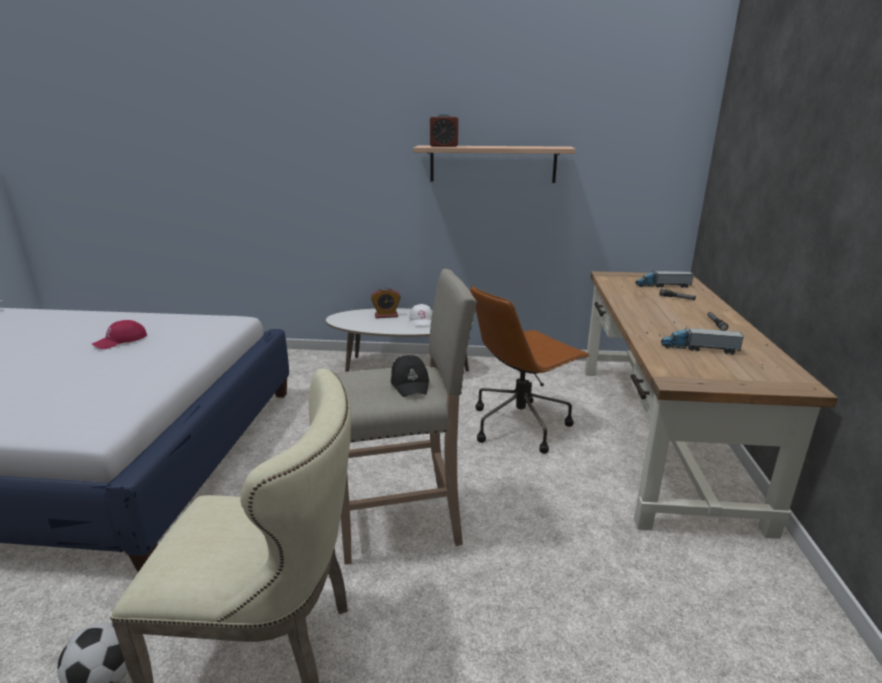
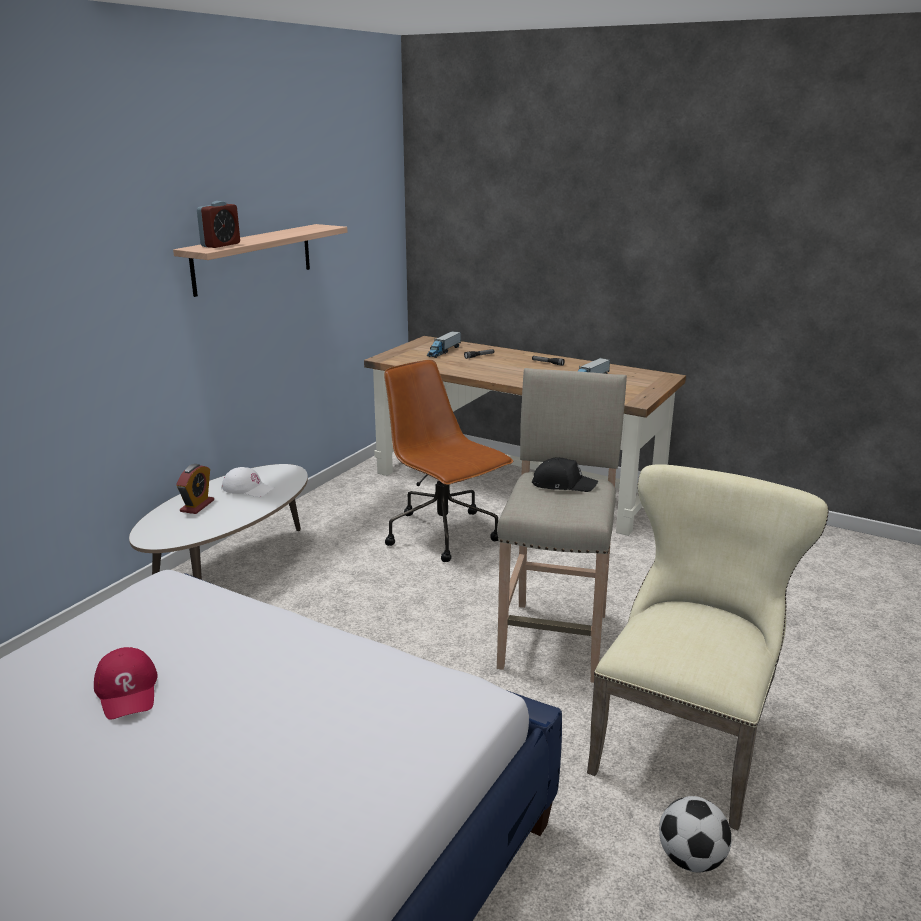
camera: 65 degrees left, 0 degrees up
brown office chair [470,286,590,454] -> brown office chair turned 150 degrees clockwise [384,360,513,562]

